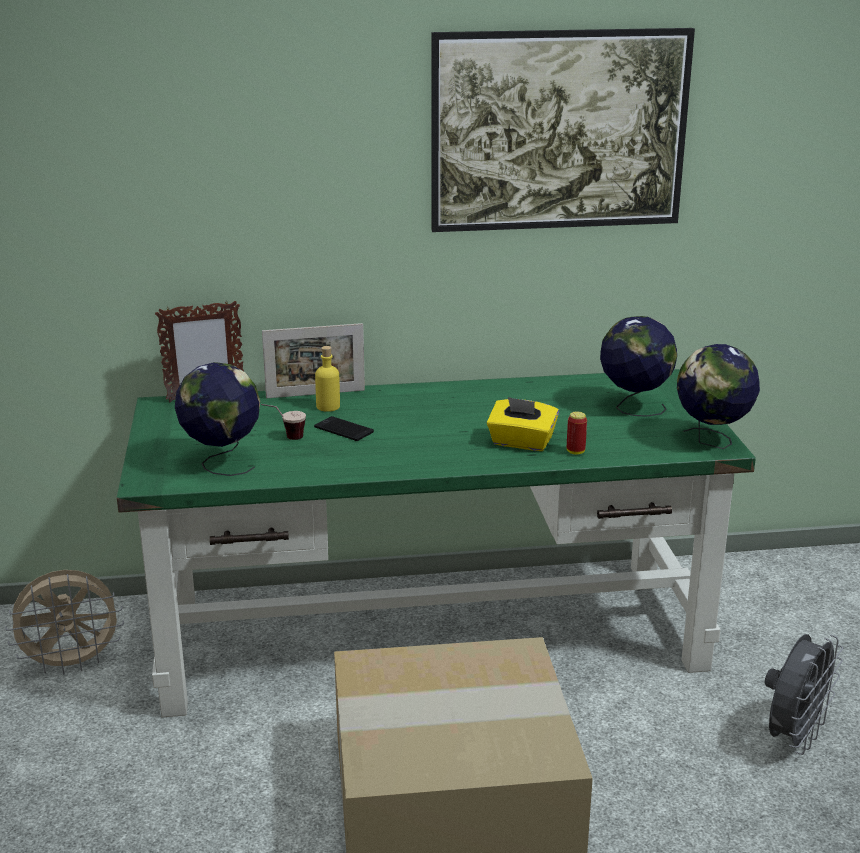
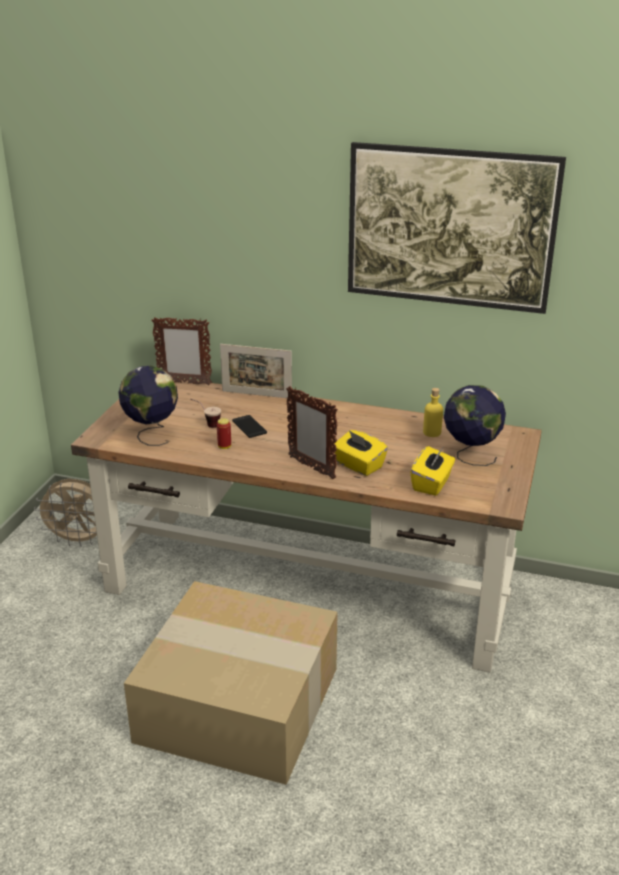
camera: 25 degrees right, 5 degrees up
green desk [117,369,756,718] -> brown desk [71,379,542,673]
yellow bottle [315,346,340,412] -> yellow bottle moved to [423,388,443,437]
can [567,412,587,455] -> can moved to [217,418,231,449]
globe [677,344,760,449] -> none
grey fan [765,634,843,755] -> none
none -> picture frame [286,386,338,480]
none -> yellow tissue box [411,446,455,496]

